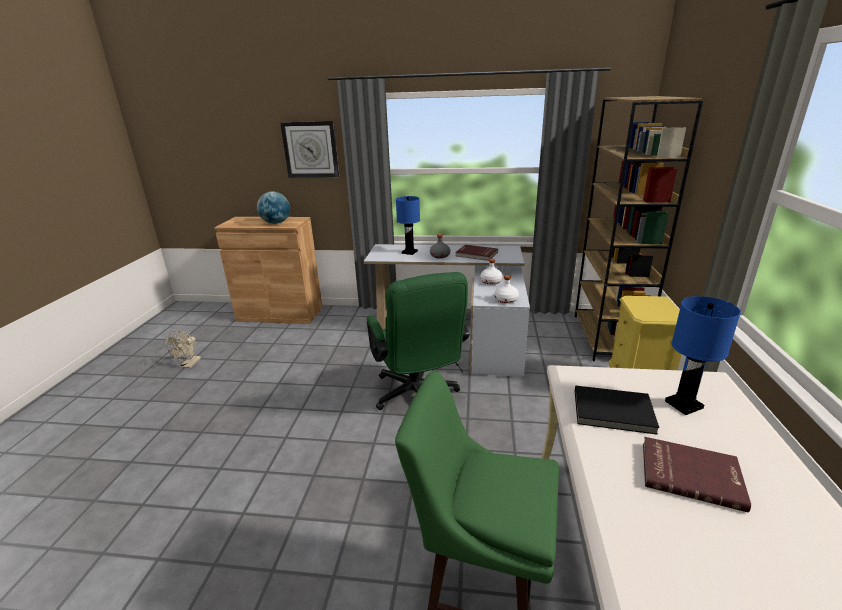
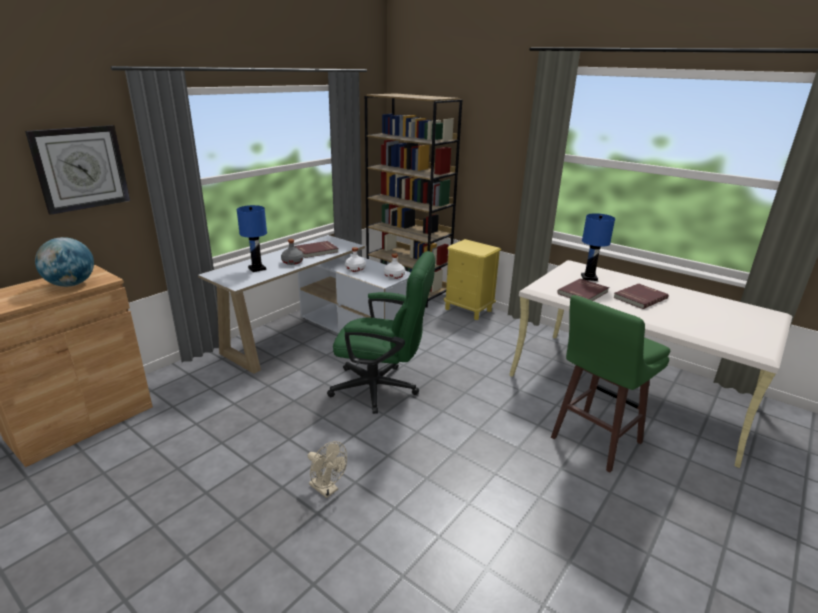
camera: 60 degrees left, 0 degrees up
beige fan [166,330,201,368] -> beige fan moved to [308,441,347,498]
black book [575,386,659,435] -> red book [558,278,609,301]

